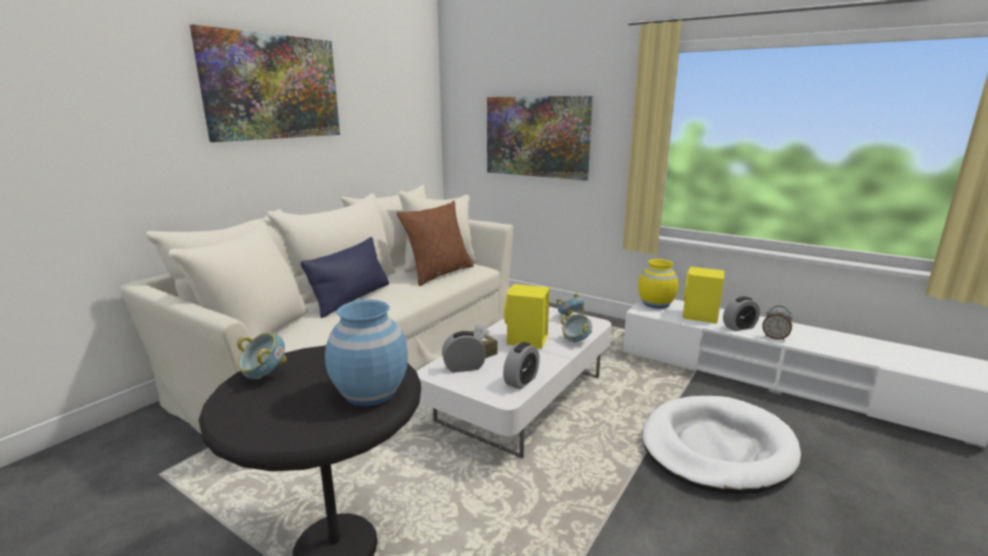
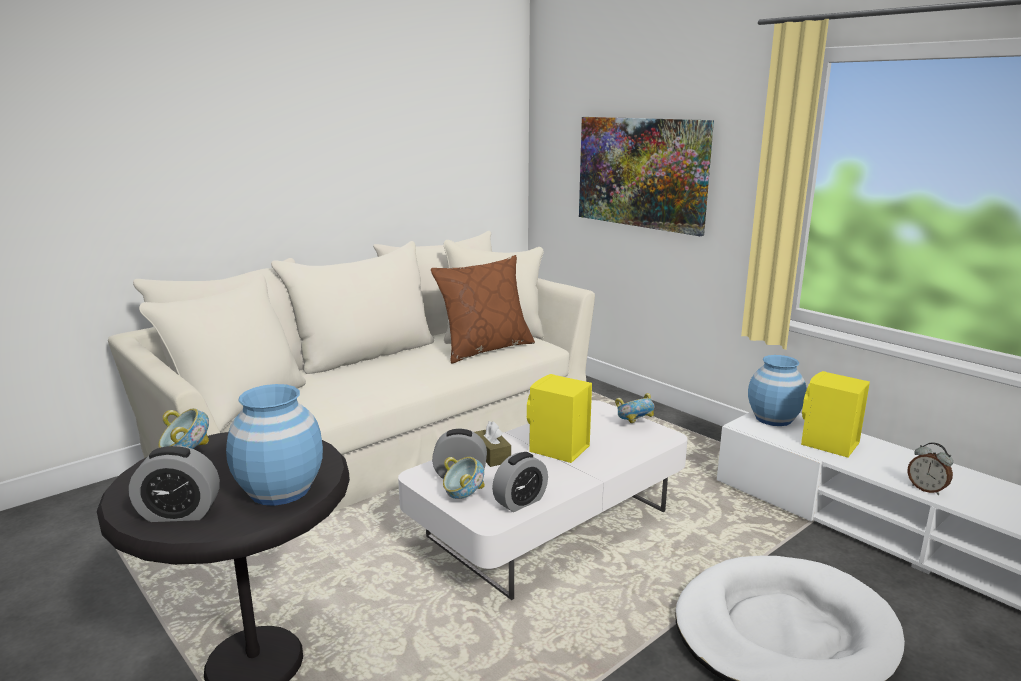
camera: 15 degrees right, 0 degrees up
picture [190,24,340,142] -> none
blue pillow [300,237,389,318] -> none
bowl [561,314,592,343] -> bowl moved to [443,457,485,499]
yellow vase [638,259,678,309] -> blue vase [748,355,807,426]
alarm clock [723,296,760,331] -> alarm clock moved to [129,446,220,522]

